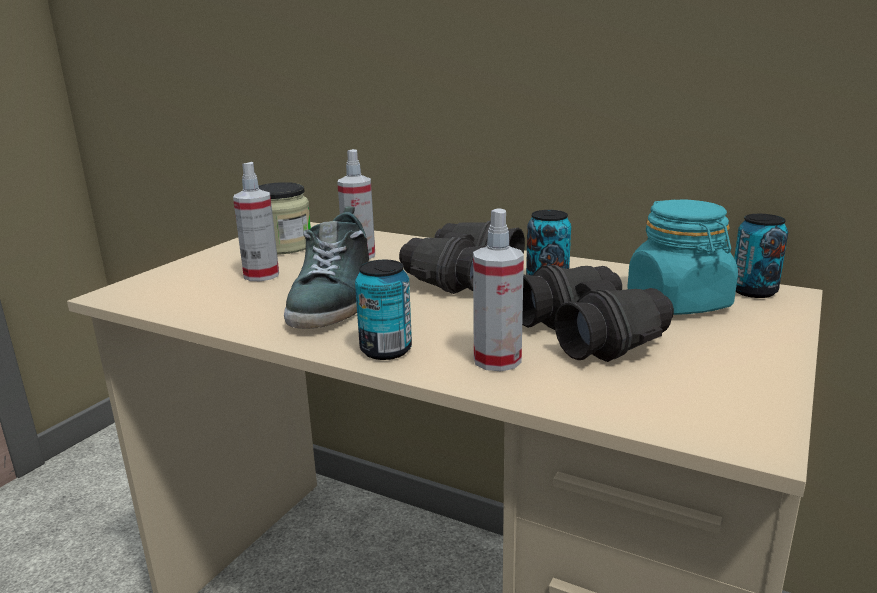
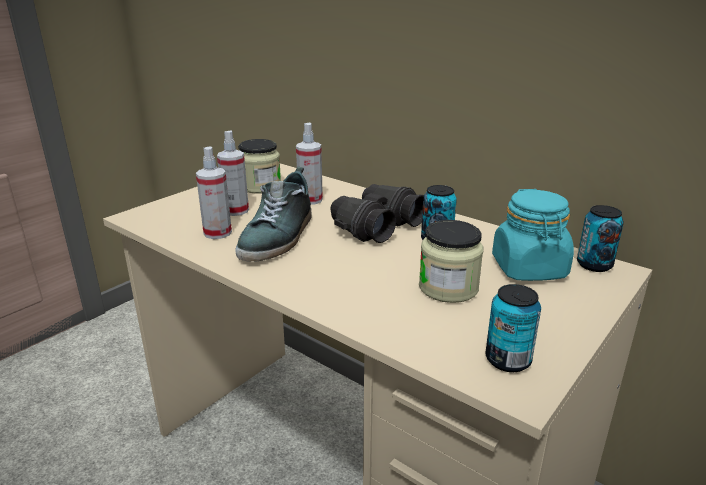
camera: 10 degrees right, 5 degrees up
can [355,260,412,360] -> can moved to [485,284,541,372]
spray bottle [473,208,524,372] -> spray bottle moved to [196,146,232,239]
black binoculars [522,265,674,362] -> jar [419,220,483,303]

